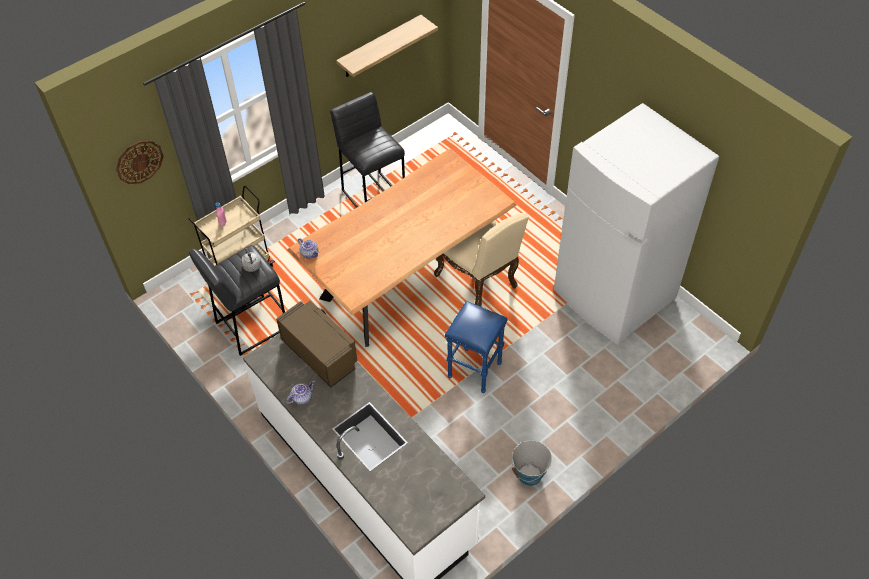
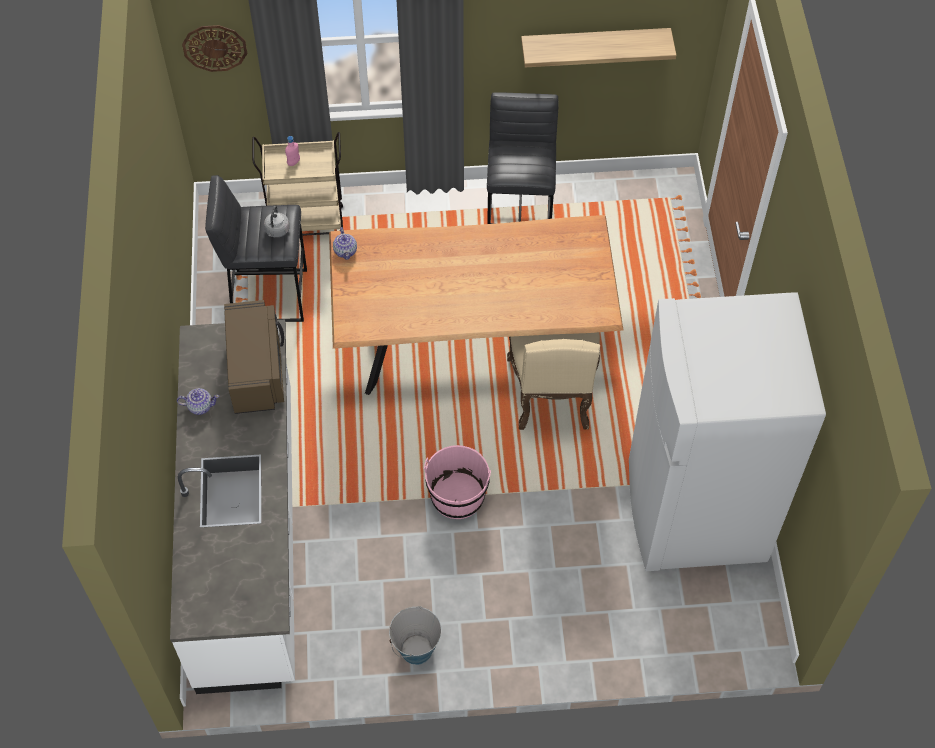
camera: 35 degrees right, 5 degrees up
blue stool [445,301,508,393] -> pink bucket [424,445,491,519]

